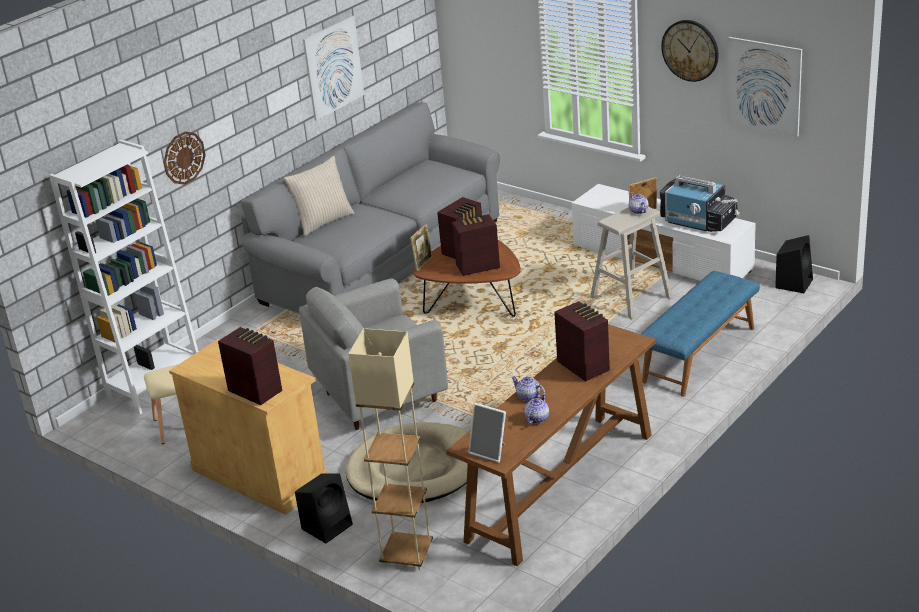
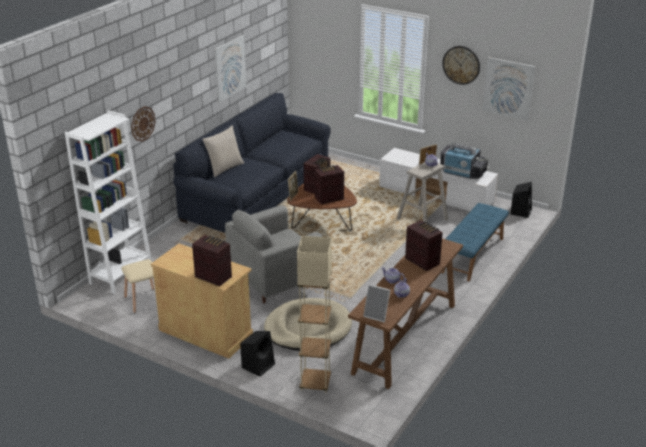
camera: 10 degrees left, 0 degrees up
grey sofa [241,102,500,313] -> blue sofa [173,93,331,233]

